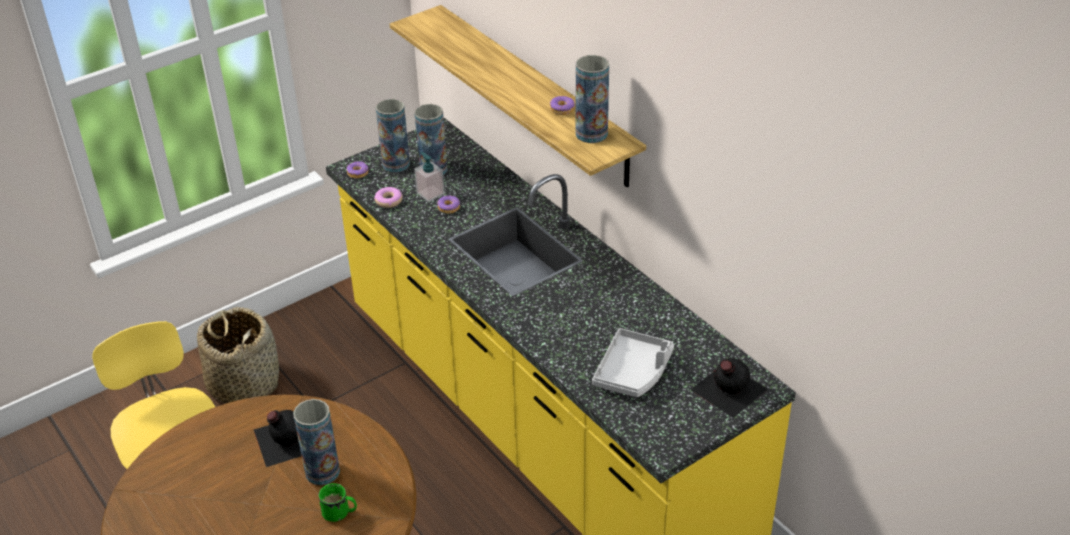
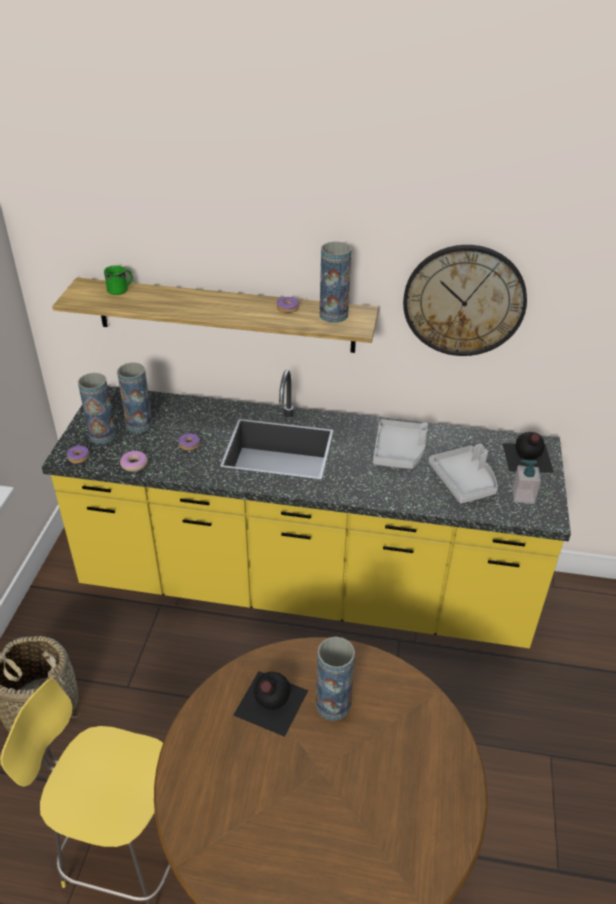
camera: 45 degrees left, 0 degrees up
green mug [319,483,357,522] -> green mug moved to [104,265,133,295]
soap dispenser [414,152,445,202] -> soap dispenser moved to [512,460,541,504]
none -> grey tray [373,419,428,469]
none -> wall clock [403,245,527,356]

